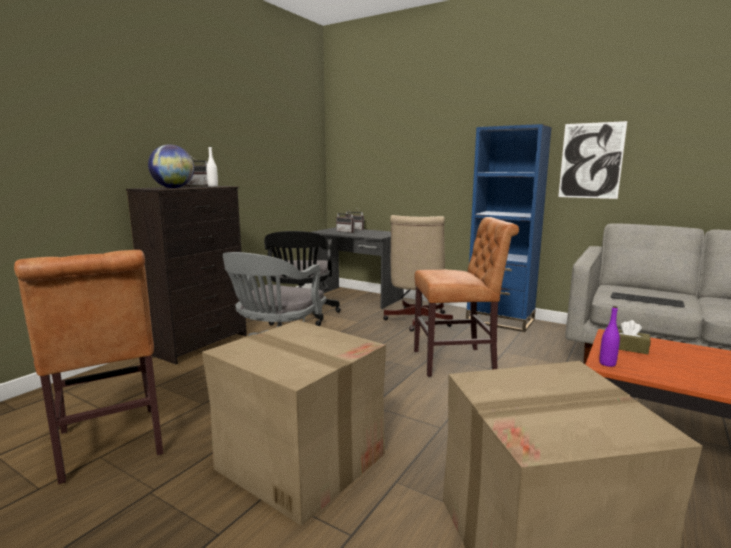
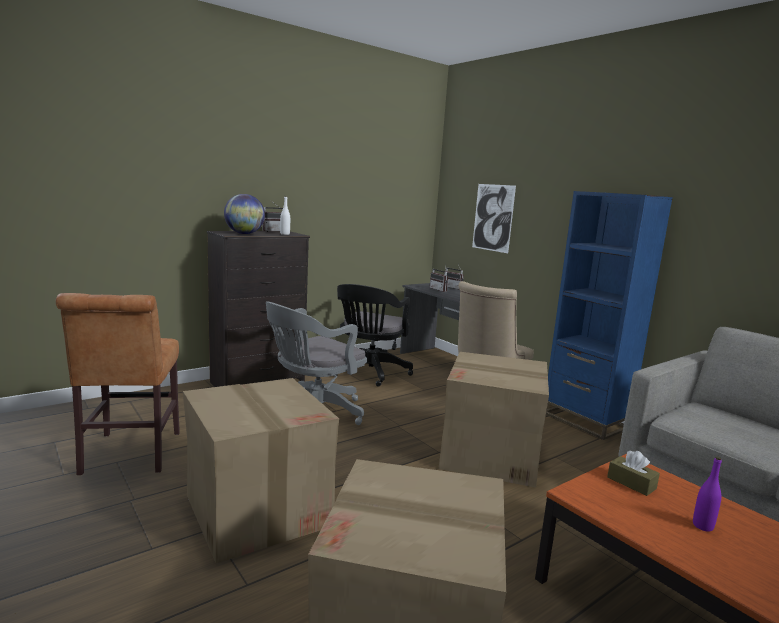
camera: 20 degrees right, 0 degrees up
brown chair [414,217,519,377] -> cardboard box [439,352,549,488]
picture [558,121,627,199] -> picture moved to [472,184,516,253]
purple bottle [599,306,620,367] -> purple bottle moved to [693,456,722,532]
keyboard [610,292,685,308] -> none

